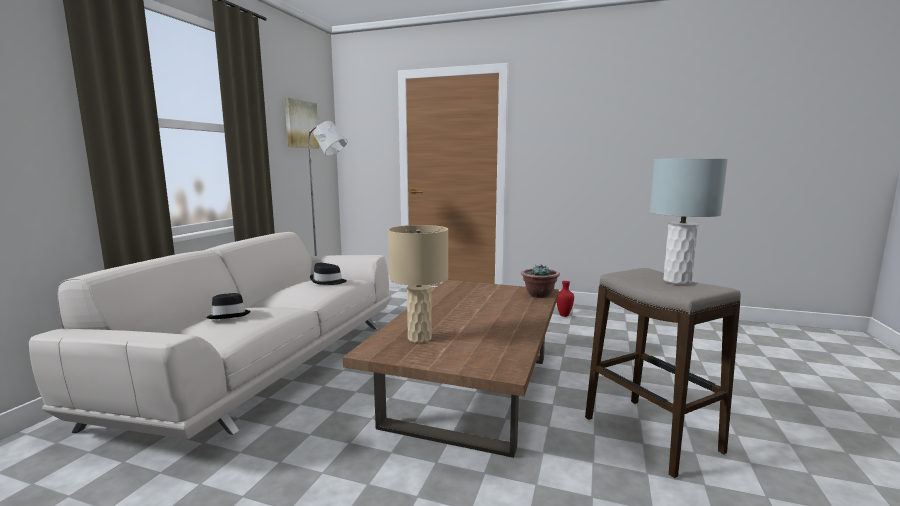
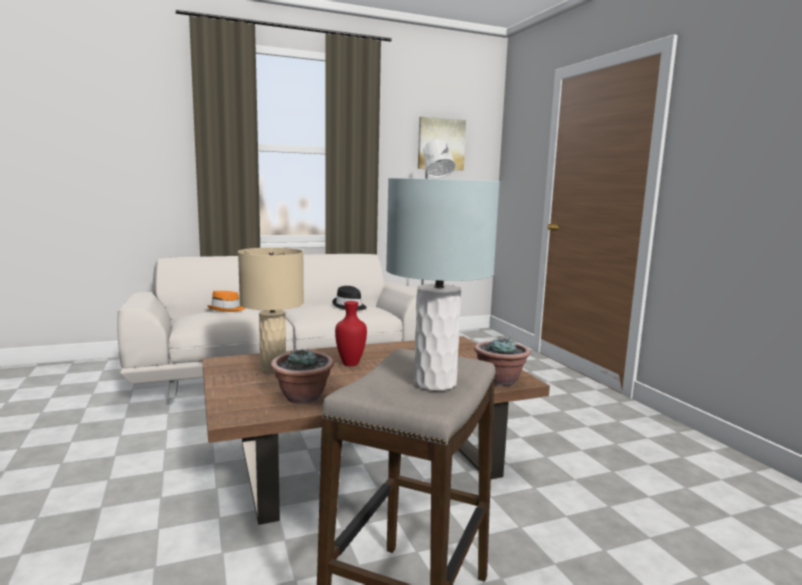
camera: 50 degrees right, 0 degrees up
black hat [206,293,251,319] -> orange hat [207,291,246,312]
red vase [557,281,574,317] -> red vase moved to [335,301,367,366]
none -> potted plant [271,349,334,404]

